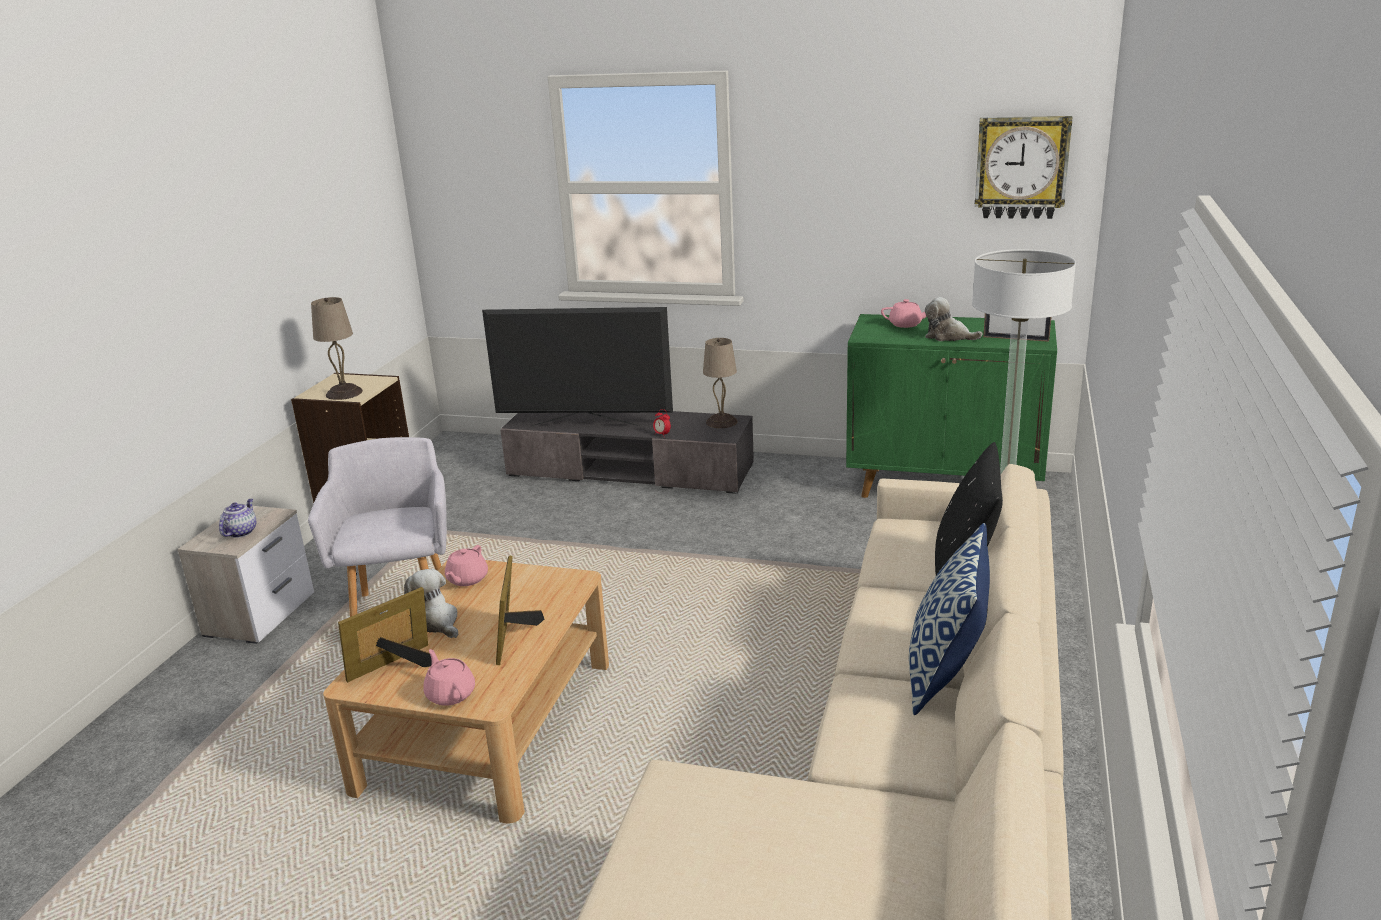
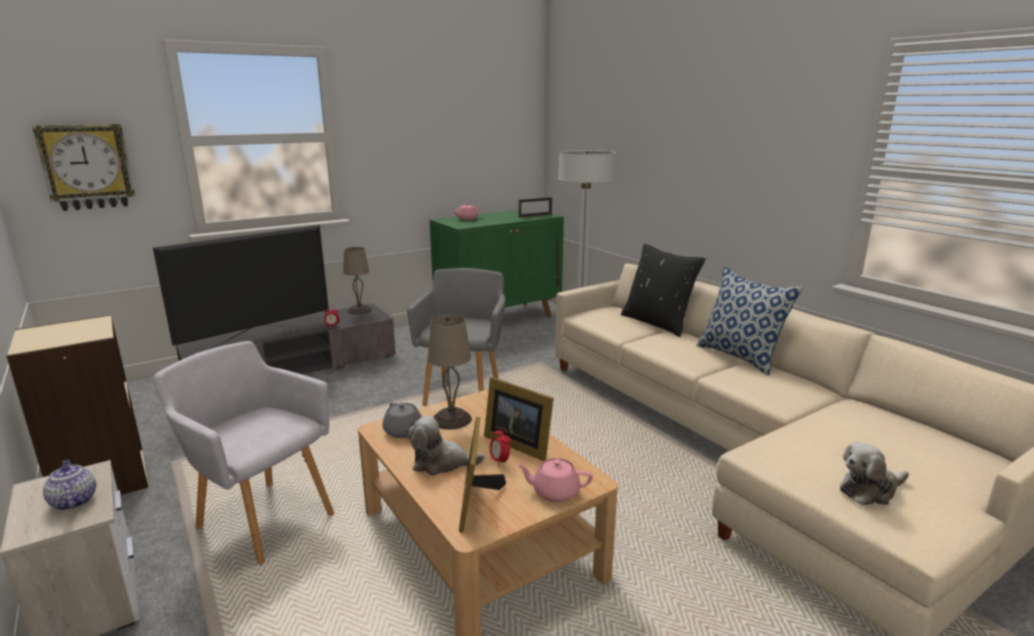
camera: 50 degrees left, 5 degrees down
beige table lamp [311,297,363,400] -> beige table lamp moved to [428,315,472,430]
pink teapot [445,545,488,586] -> grey teapot [383,402,422,438]
plush toy [925,297,983,341] -> plush toy moved to [840,442,909,505]
wall clock [975,116,1072,219] -> wall clock moved to [32,124,135,211]
none -> grey armchair [407,268,505,406]
none -> alarm clock [490,427,511,467]

